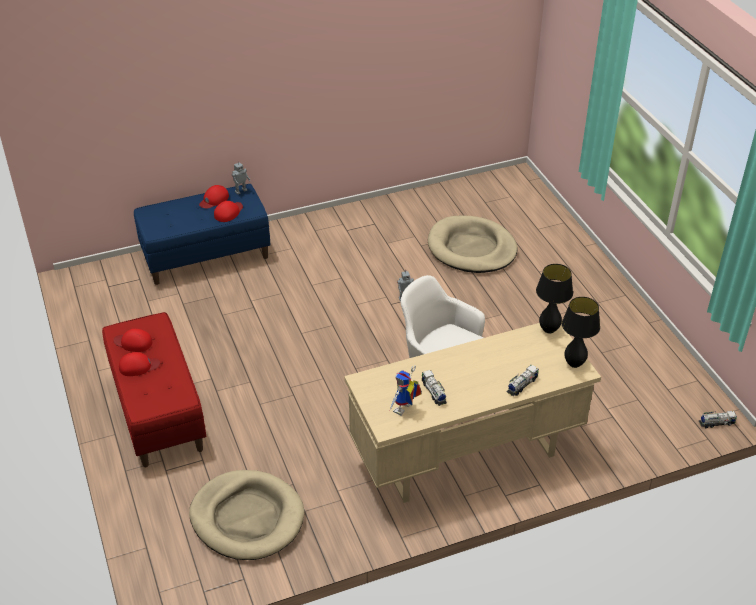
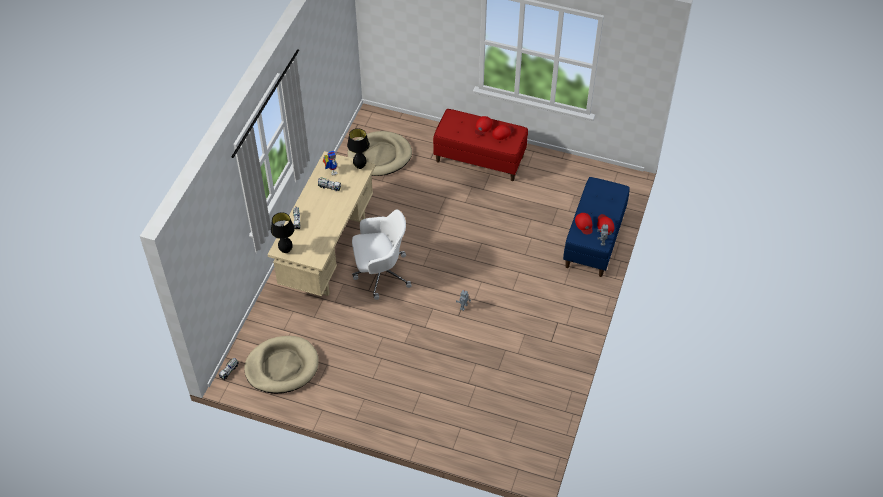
camera: 130 degrees right, 10 degrees up
beige dog bed [428,216,518,273] -> beige dog bed moved to [244,336,319,394]
black table lamp [536,264,573,334] -> black table lamp moved to [347,128,370,169]

